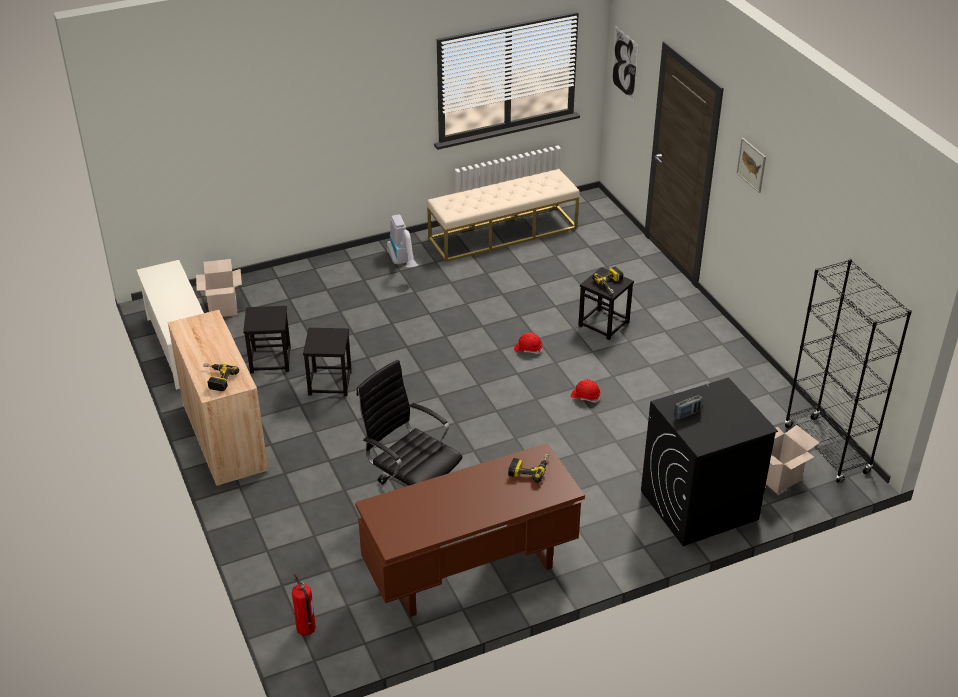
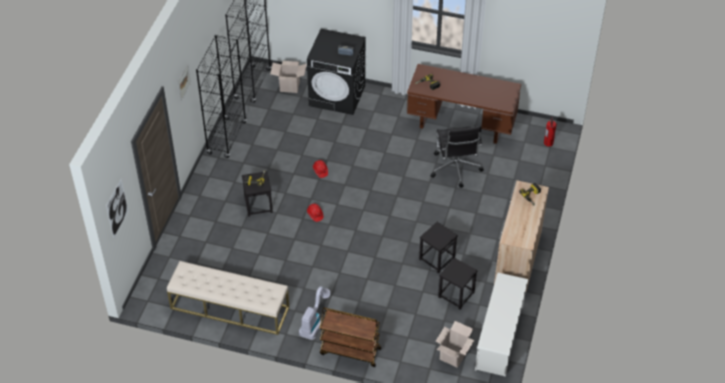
camera: 140 degrees left, 10 degrees up
none -> black bookcase [196,35,246,158]
none -> brown cart [319,308,381,367]

